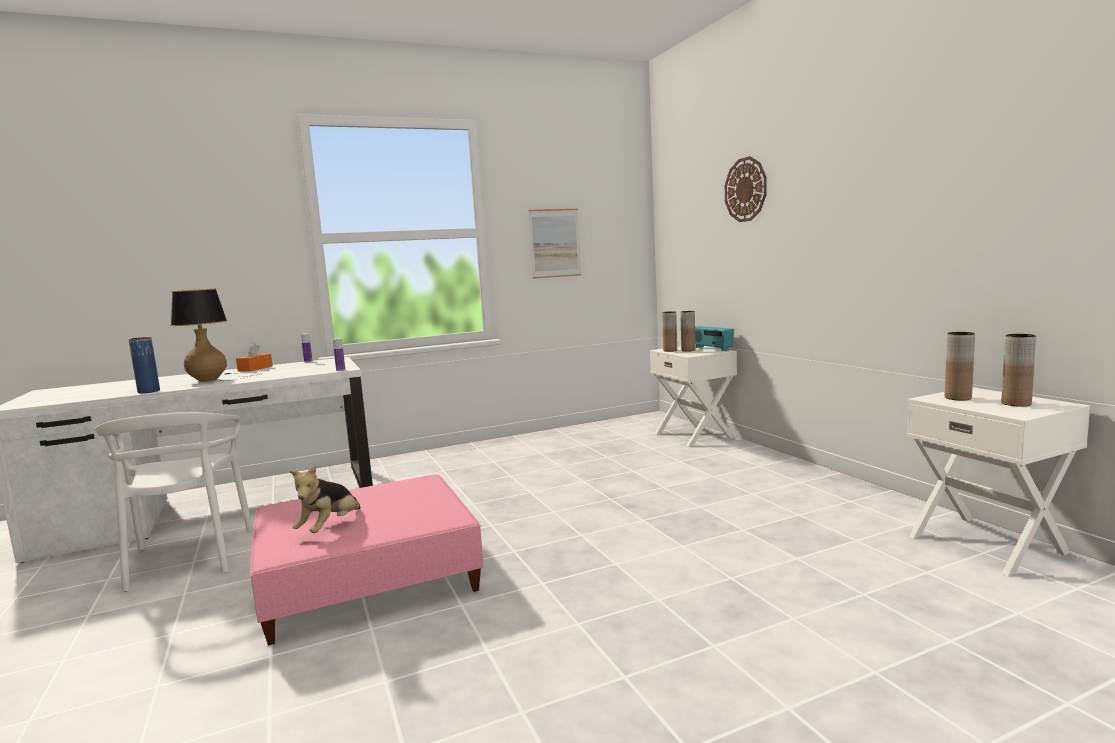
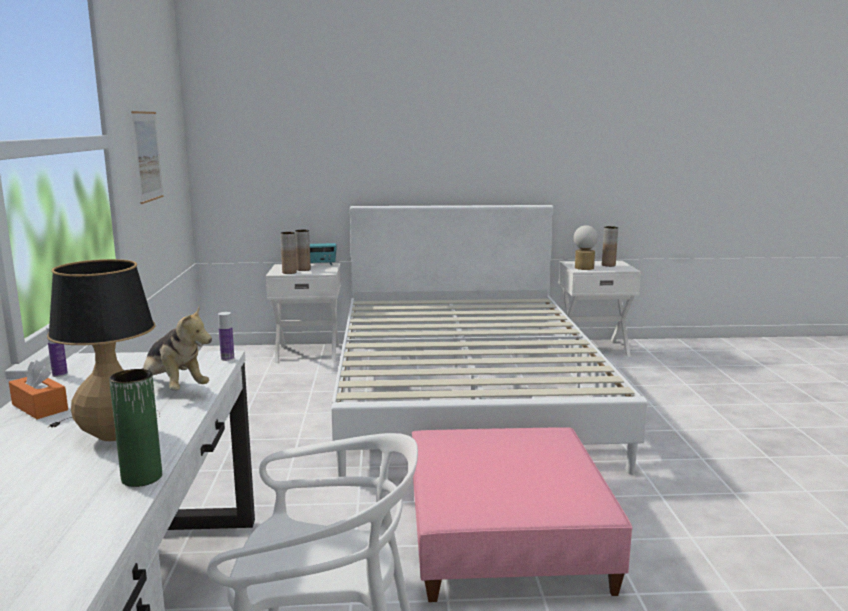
camera: 70 degrees left, 5 degrees up
blue vase [129,337,160,393] -> green vase [109,369,162,487]
plush toy [290,465,361,533] -> plush toy moved to [142,306,212,390]
wall clock [725,156,767,222] -> none
brown vase [945,332,975,400] -> table lamp [574,225,598,270]
none -> white bed [331,205,648,477]

